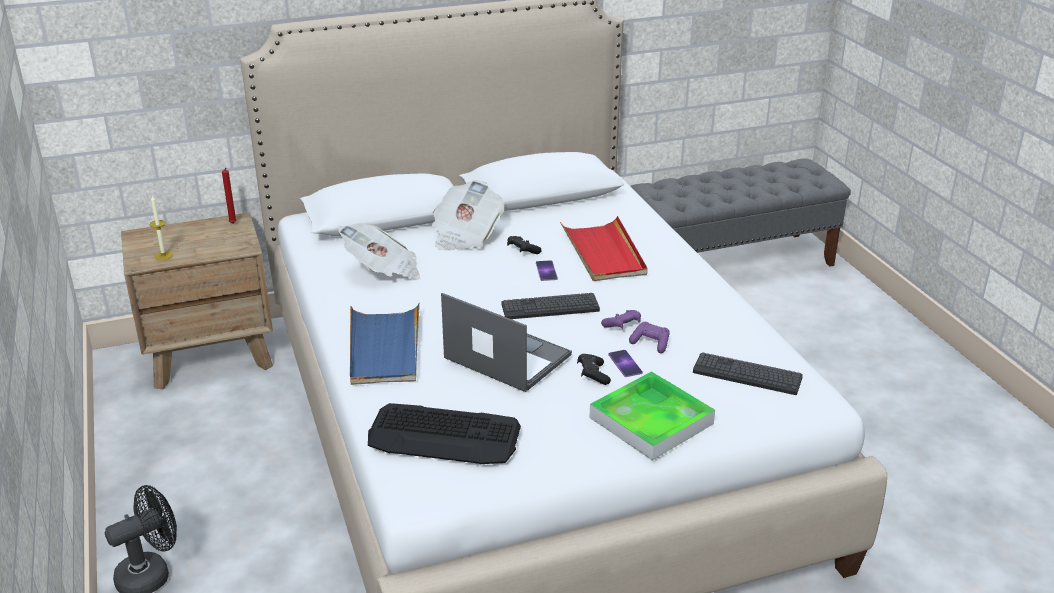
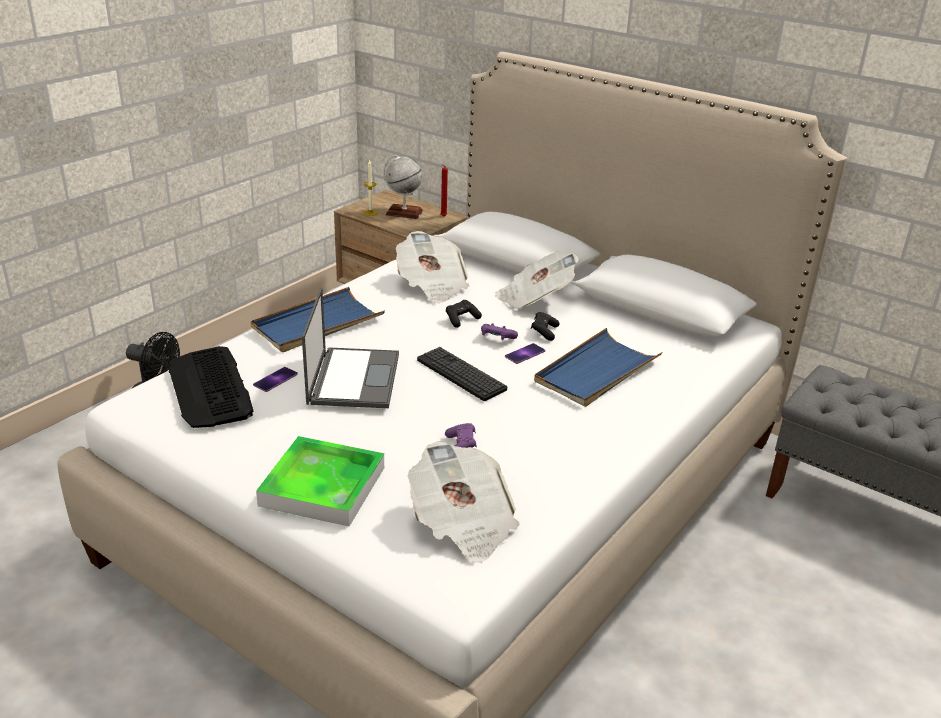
camera: 55 degrees right, 0 degrees up
red tray [560,216,648,281] -> blue tray [534,328,663,407]
black game controller [577,354,611,385] -> black game controller moved to [446,300,482,328]
purple game controller [601,310,641,329] -> purple game controller moved to [481,323,518,340]
phone [608,350,643,377] -> phone moved to [253,367,298,392]
keyboard [693,352,803,395] -> newspaper [408,441,520,563]
none -> globe [383,155,423,219]

